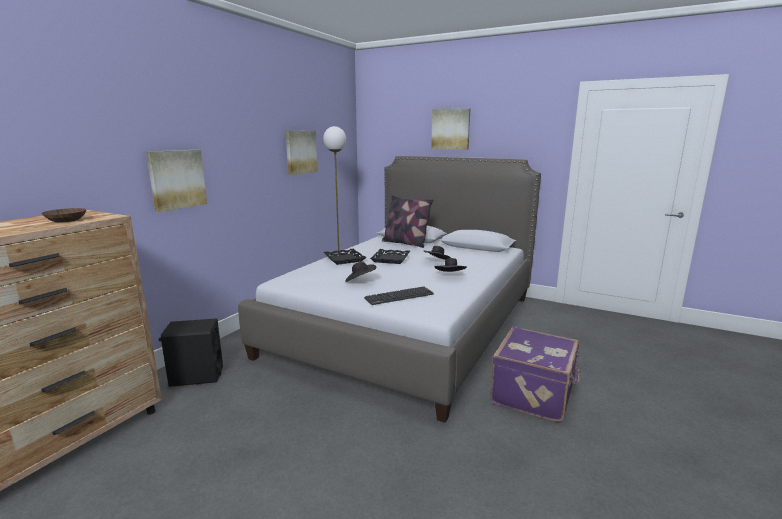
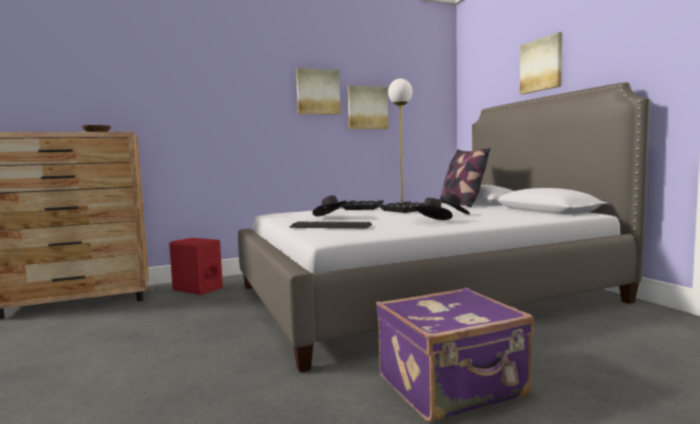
camera: 40 degrees right, 10 degrees down
picture [146,150,207,212] -> picture moved to [296,68,340,115]
black speaker [159,318,223,387] -> red speaker [169,238,223,295]

